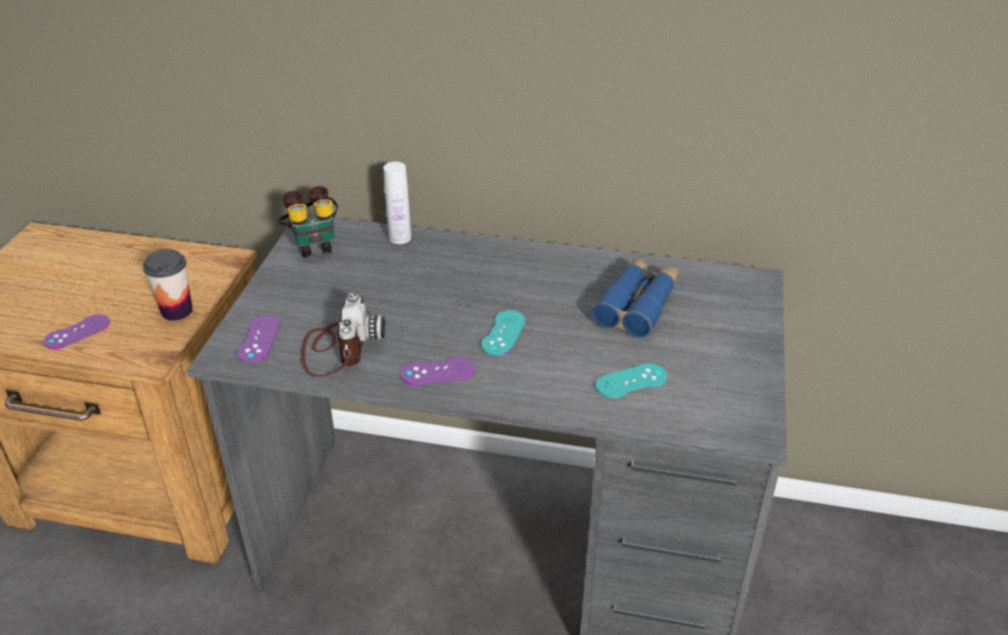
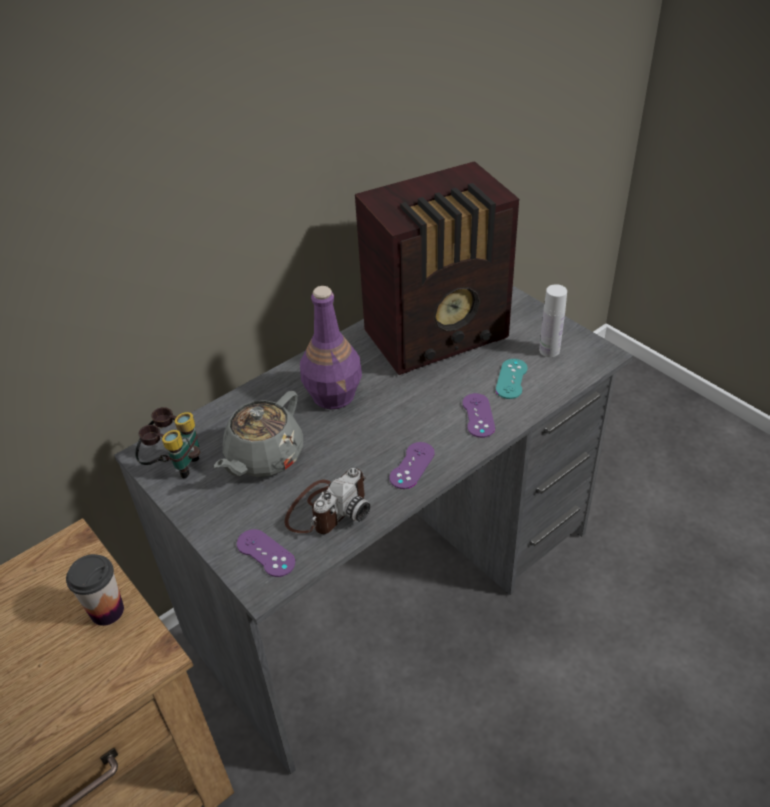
camera: 50 degrees left, 5 degrees up
purple game controller [43,314,110,349] -> purple game controller moved to [462,393,495,438]
camera [301,293,385,377] -> camera turned 90 degrees clockwise [285,468,370,534]
white bottle [383,162,411,244] -> white bottle moved to [539,284,567,357]
turquoise game controller [481,310,526,356] -> none
blue binoculars [592,257,679,337] -> radio [355,161,519,375]
none -> grey teapot [214,391,303,477]
none -> purple bottle [300,286,362,409]

